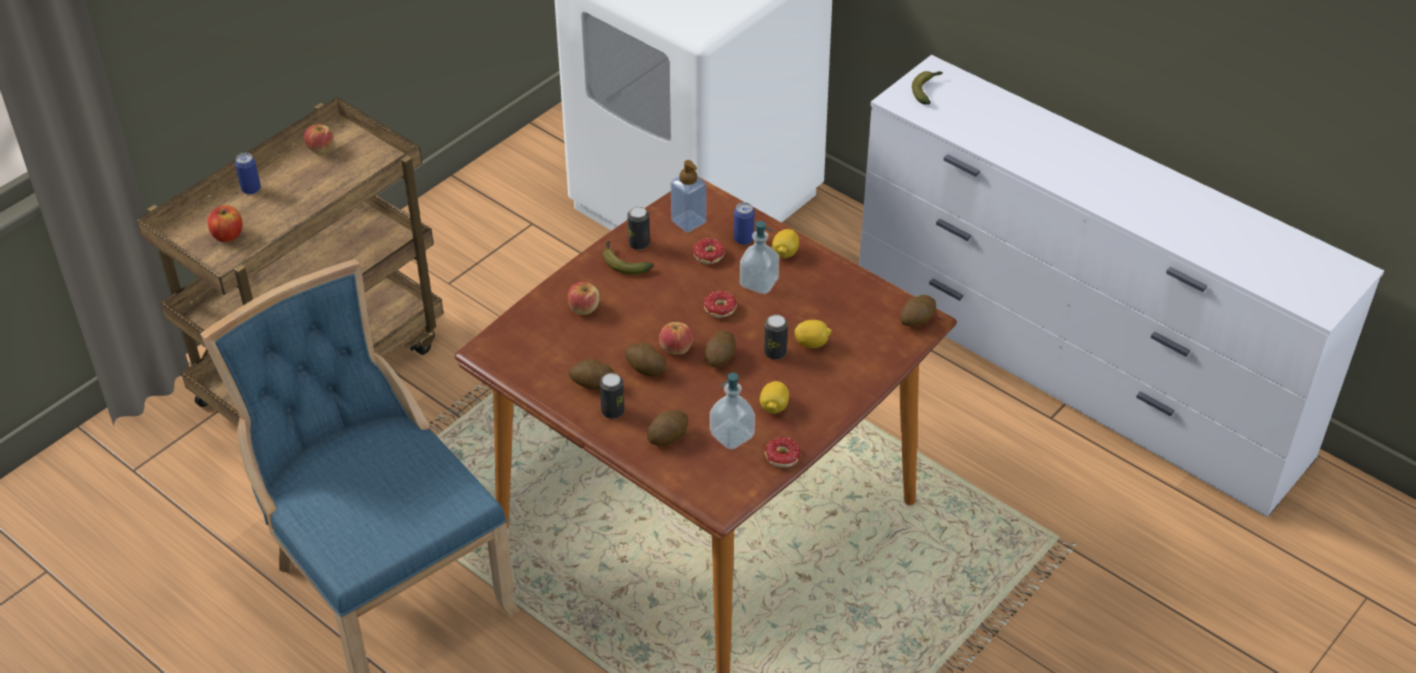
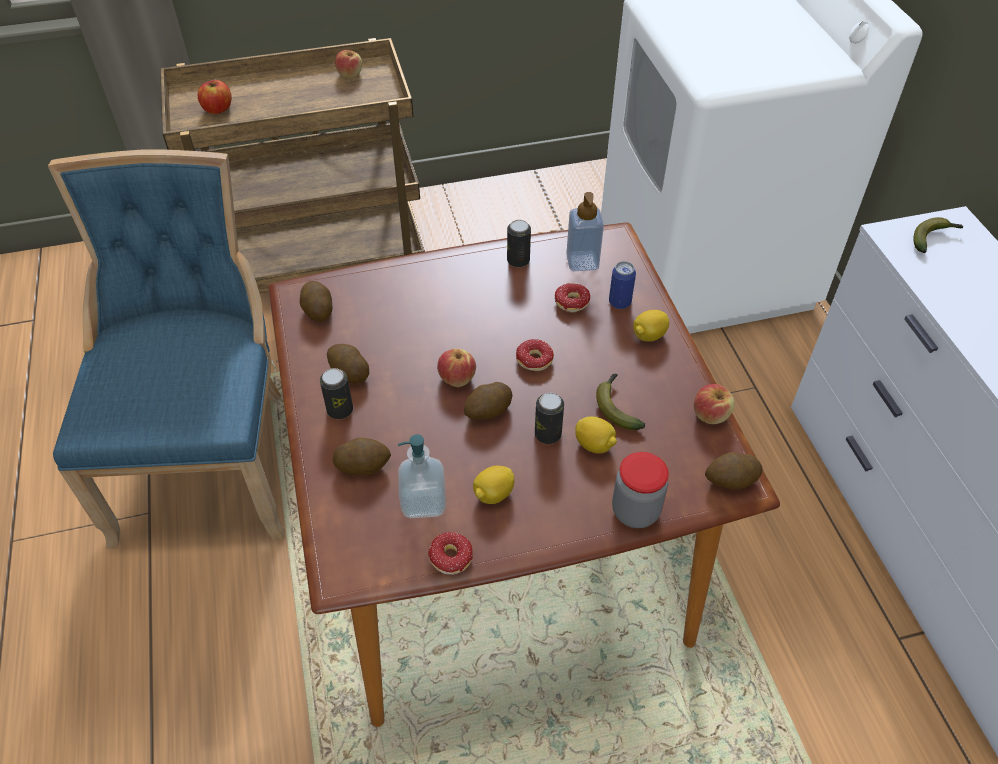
camera: 35 degrees right, 5 degrees up
can [235,153,261,195] -> none
apple [568,282,599,315] -> apple moved to [694,384,735,424]
banana [602,241,653,274] -> banana moved to [596,374,645,430]
potato [625,343,667,377] -> potato moved to [300,281,332,322]
soap dispenser [740,221,780,294] -> none
none -> jar [612,452,669,528]

